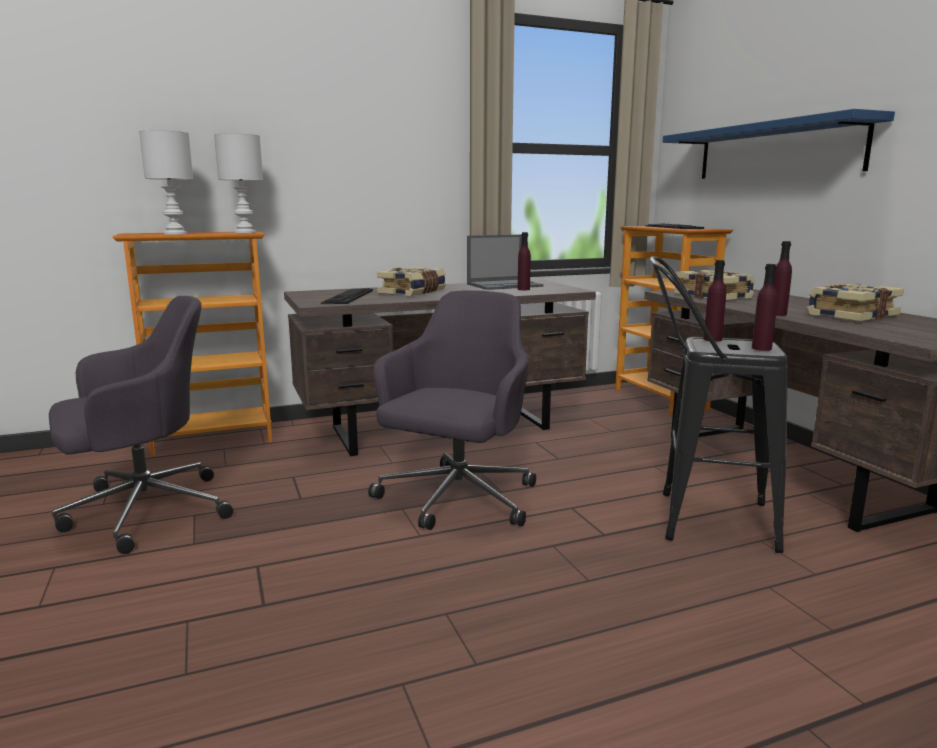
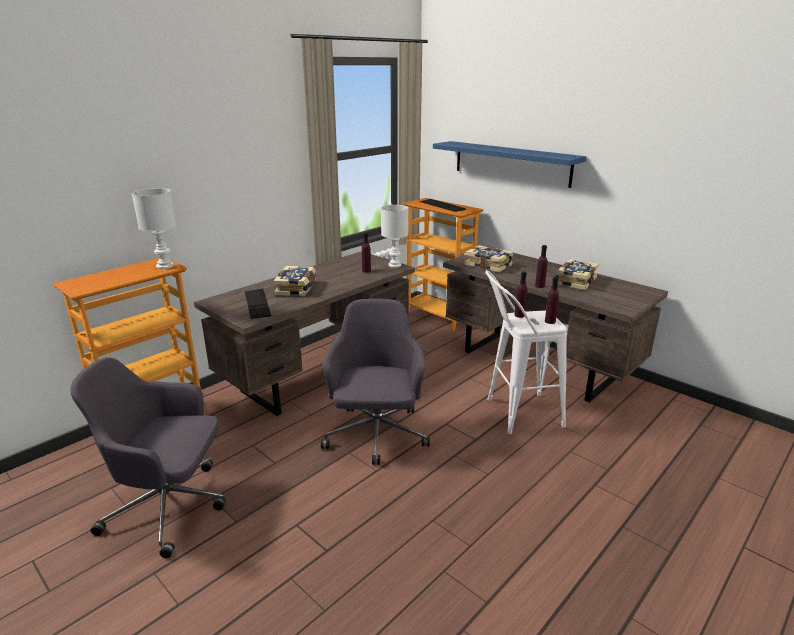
camera: 25 degrees left, 10 degrees up
grey office chair [49,296,233,554] -> grey office chair turned 120 degrees counterclockwise [70,357,226,558]
white table lamp [139,130,193,235] -> white table lamp moved to [381,205,409,268]
laptop [467,235,544,290] -> none
black stool [650,256,788,553] -> white stool [485,270,567,434]

